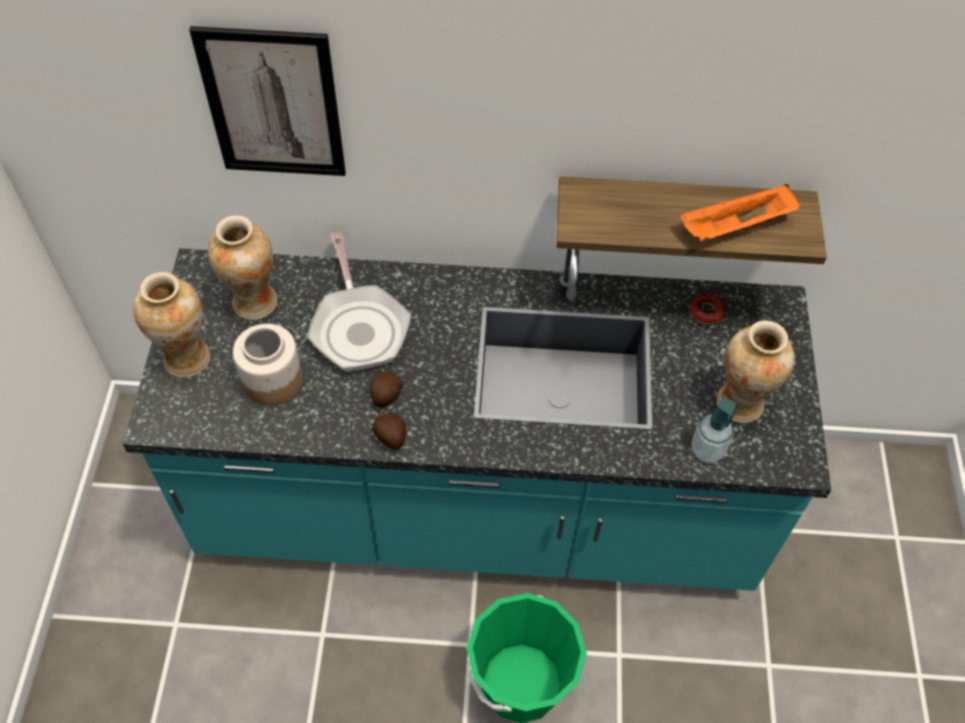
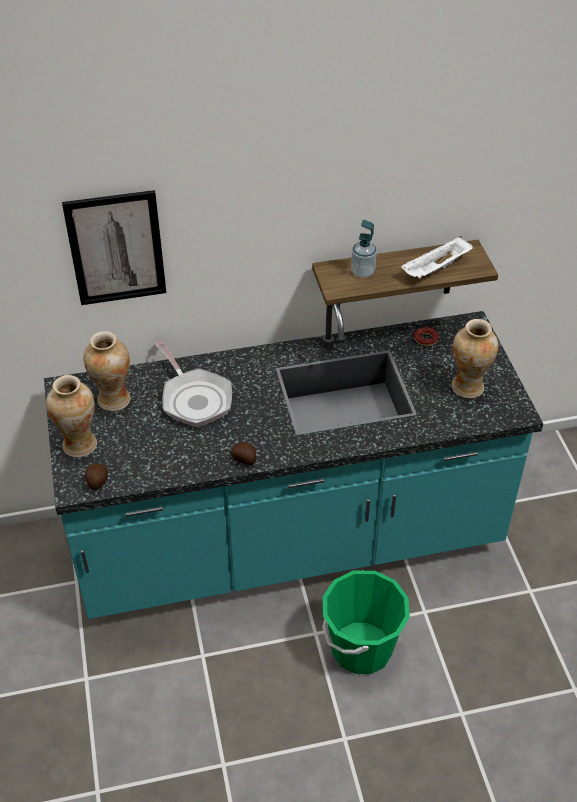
camera: 15 degrees left, 10 degrees down
jar [233,324,303,405] -> none
potato [370,372,403,408] -> potato moved to [85,464,108,490]
orange tray [680,184,800,242] -> white tray [401,236,473,279]
soap dispenser [692,396,737,463] -> soap dispenser moved to [351,220,377,278]

